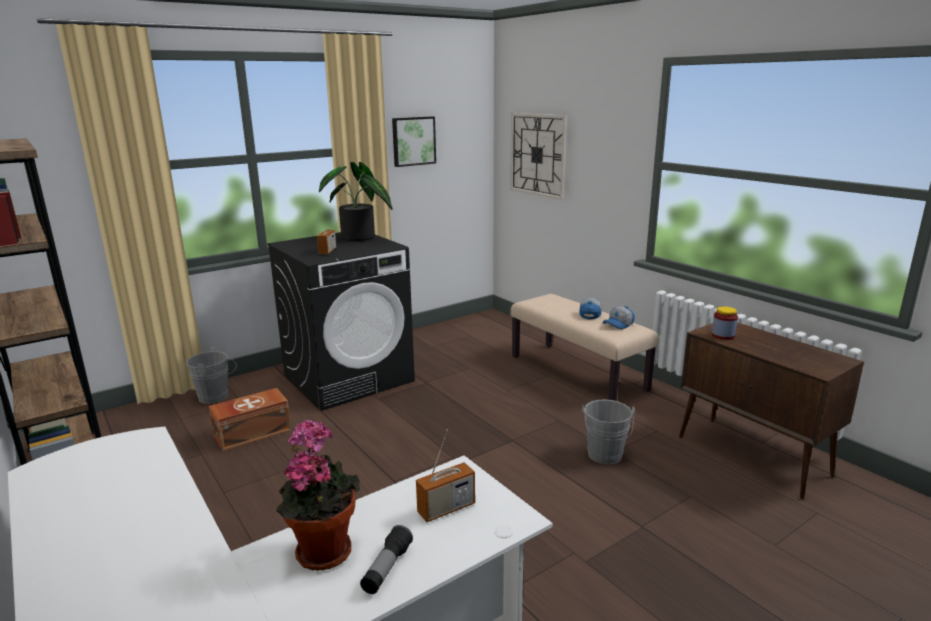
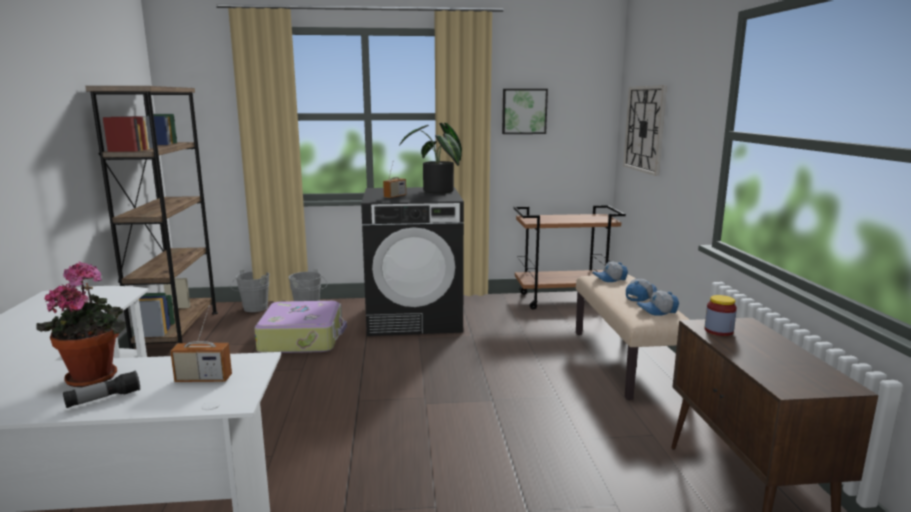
camera: 30 degrees right, 5 degrees down
brown storage box [209,388,291,452] -> suitcase [254,301,347,353]
grey bucket [582,399,635,464] -> grey bucket moved to [230,269,270,312]
none -> brown cart [513,205,626,310]
none -> cap [592,262,628,282]

